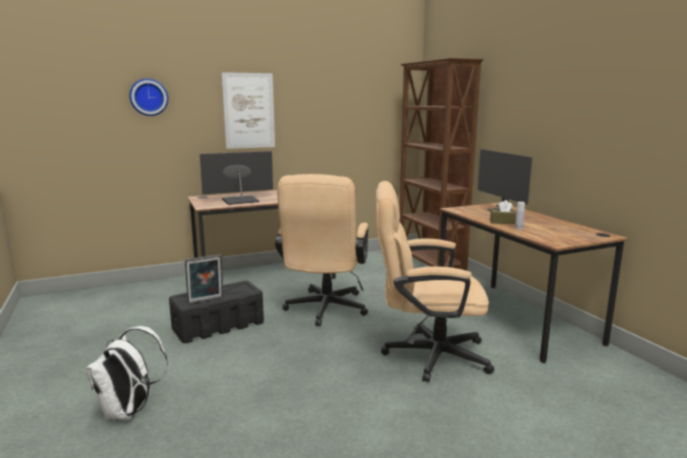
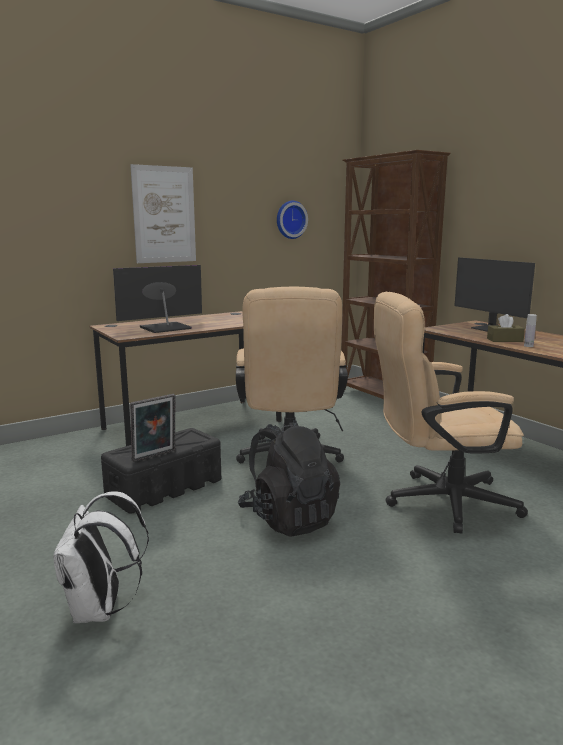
camera: 10 degrees left, 0 degrees up
wall clock [129,79,168,116] -> wall clock moved to [277,201,308,239]
none -> black backpack [238,420,340,536]

